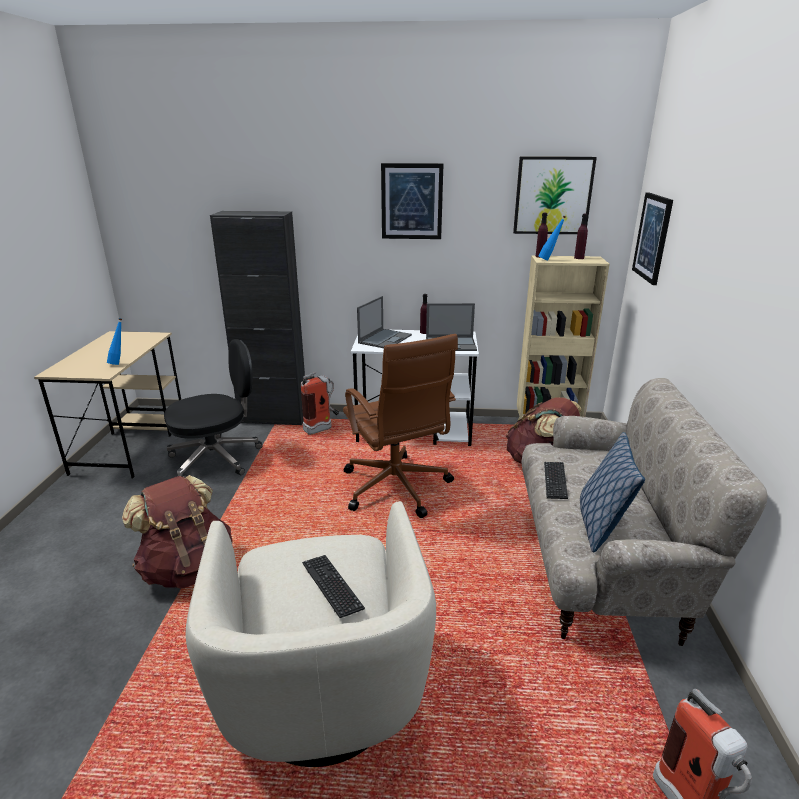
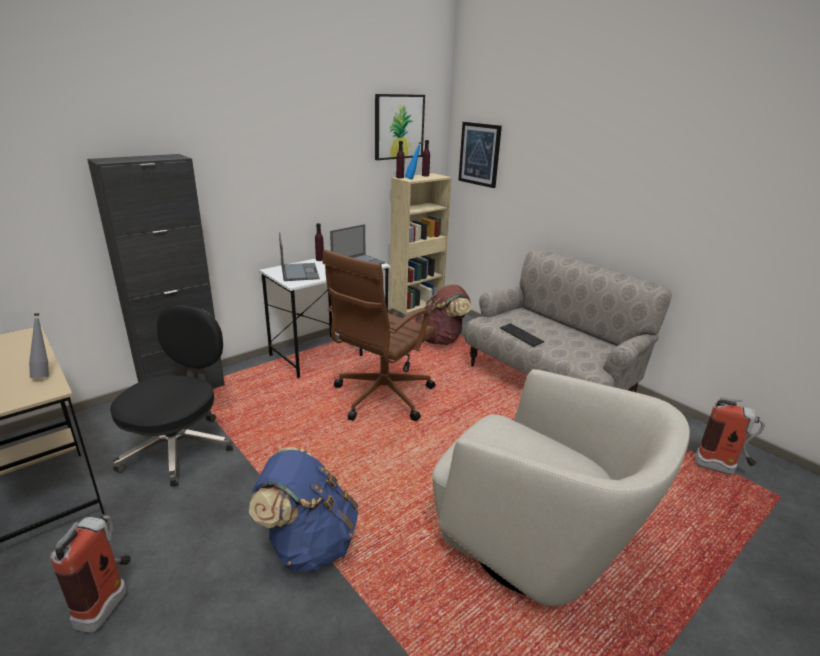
camera: 45 degrees left, 0 degrees up
blue bottle [107,318,122,365] -> grey bottle [29,313,49,378]
brown backpack [122,475,233,589] -> blue backpack [249,447,358,572]
fire extinguisher [301,372,339,435] -> fire extinguisher moved to [50,516,131,633]
keyboard [302,555,365,618] -> none
brown office chair [343,334,458,518] -> brown office chair turned 105 degrees clockwise [322,250,436,421]
picture [381,163,444,239] -> none
pillow [580,432,645,552] -> none

